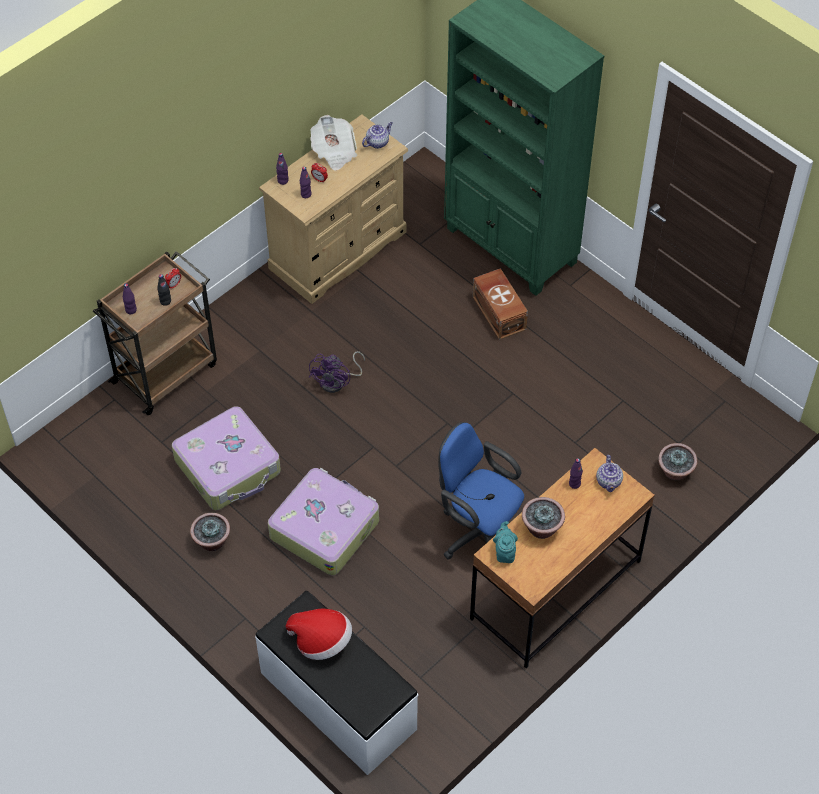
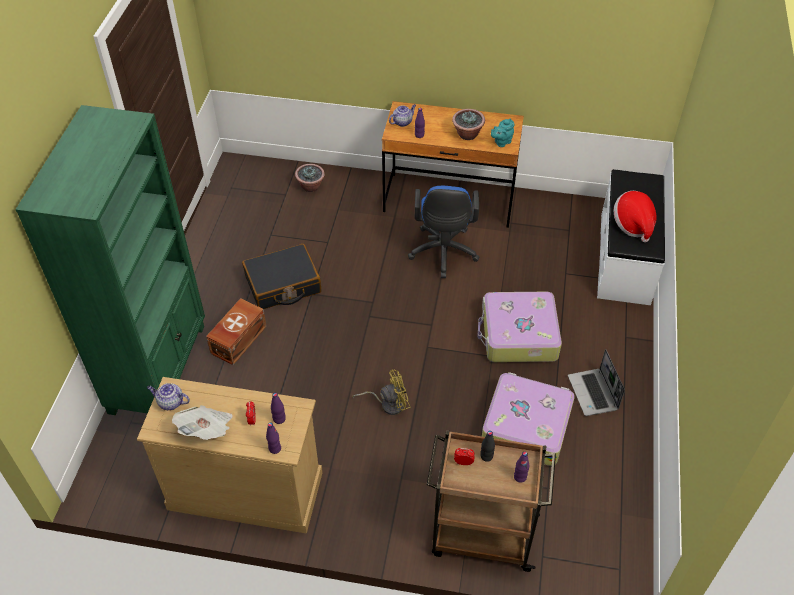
camera: 125 degrees left, 5 degrees down
potted plant [190,513,230,551] -> laptop [568,349,625,416]
purple fan [309,351,365,393] -> yellow fan [352,370,411,415]
none -> black suitcase [242,244,321,309]

